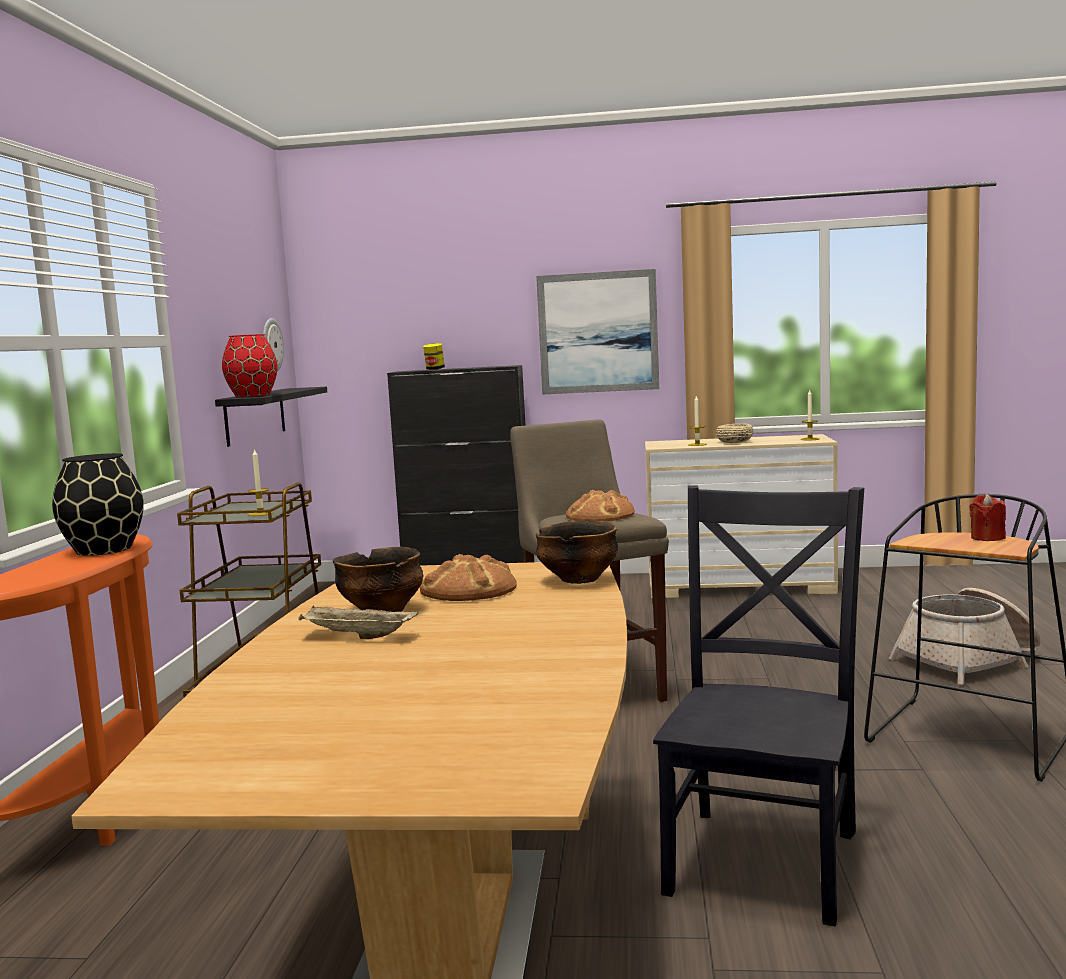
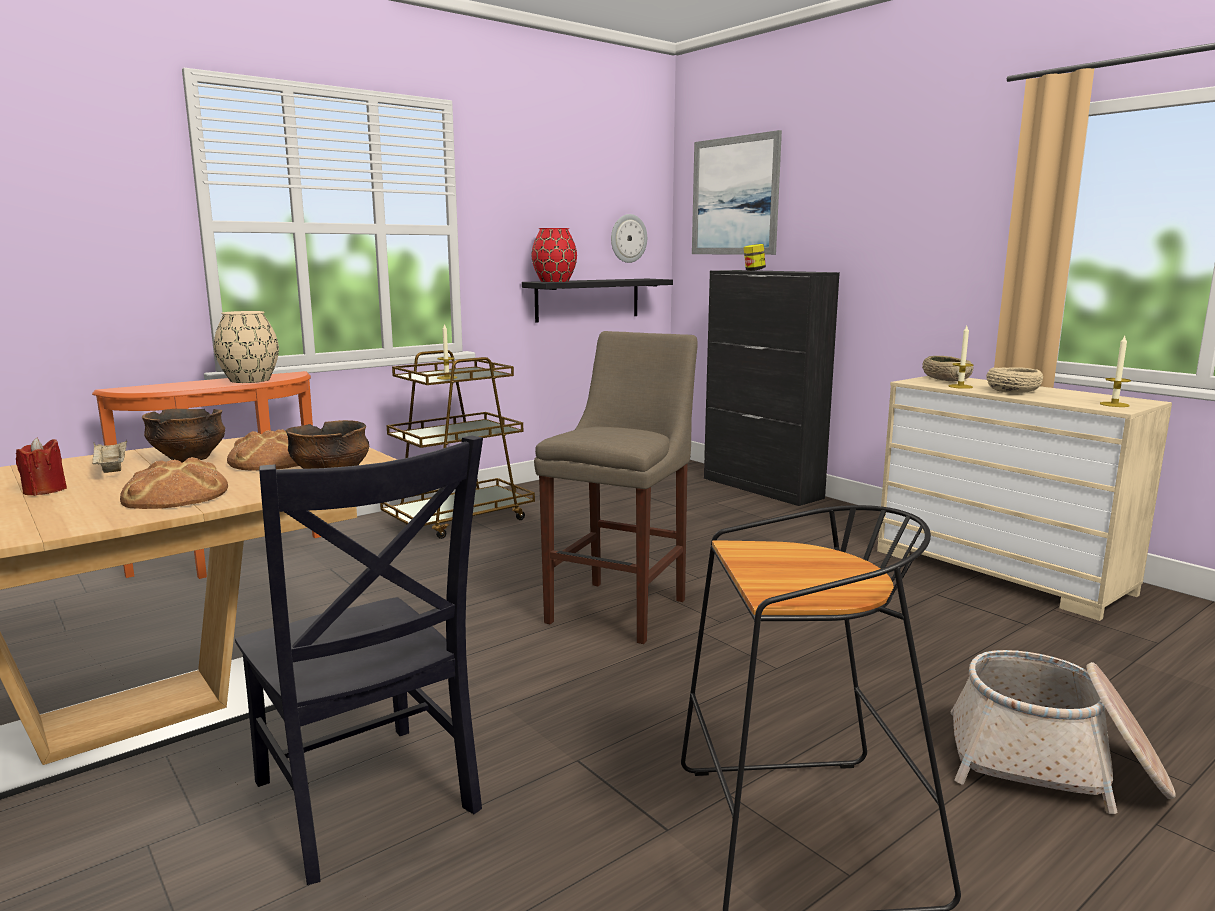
camera: 45 degrees right, 5 degrees up
black vase [52,453,144,556] -> beige vase [214,311,279,383]
picture [536,269,659,395] -> picture moved to [692,130,782,255]
bread [566,490,635,522] -> bread moved to [120,457,228,509]
black chair [653,485,864,926] -> black chair turned 75 degrees clockwise [235,435,483,885]
red candle [969,494,1006,541] -> red candle moved to [16,437,67,496]
none -> beige bowl [922,356,973,381]

